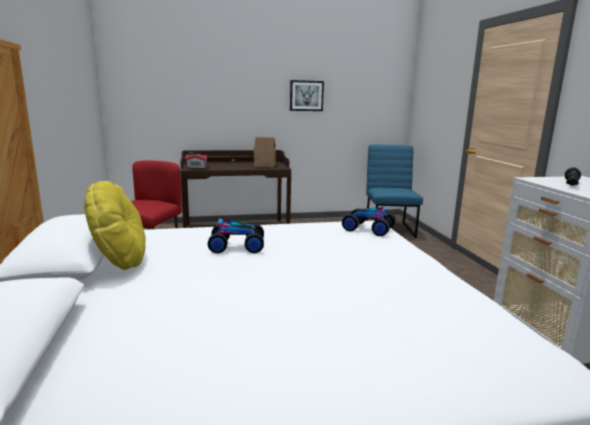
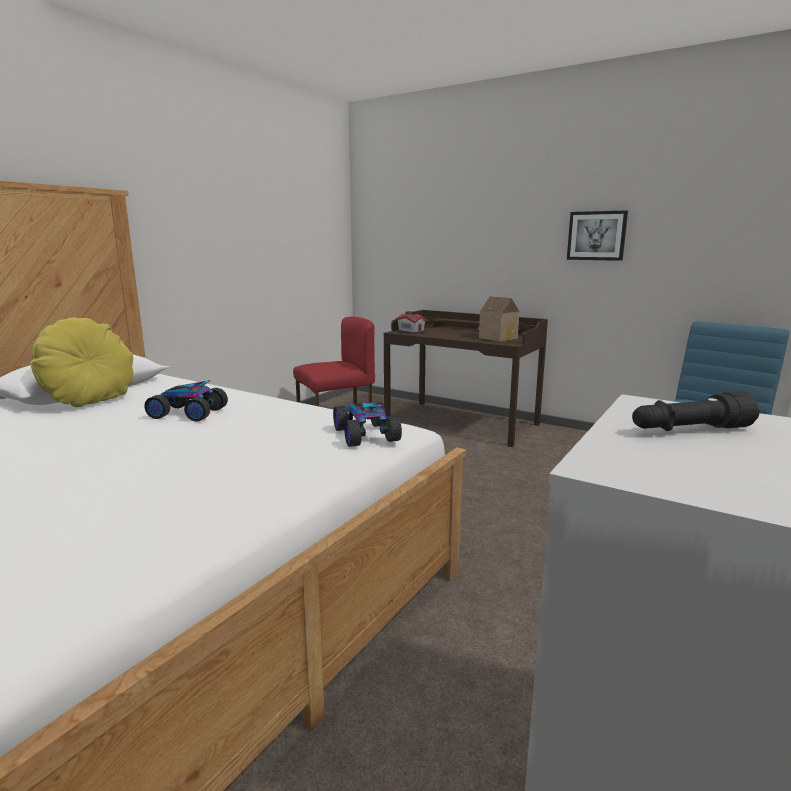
camera: 45 degrees right, 0 degrees up
toy car [208,218,264,253] -> toy car turned 150 degrees clockwise [144,380,228,422]

